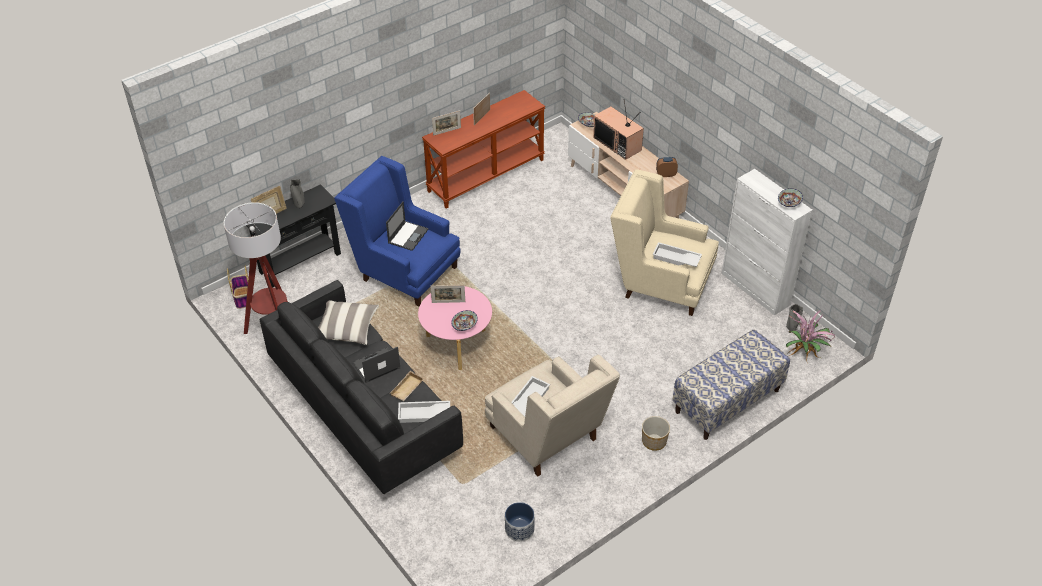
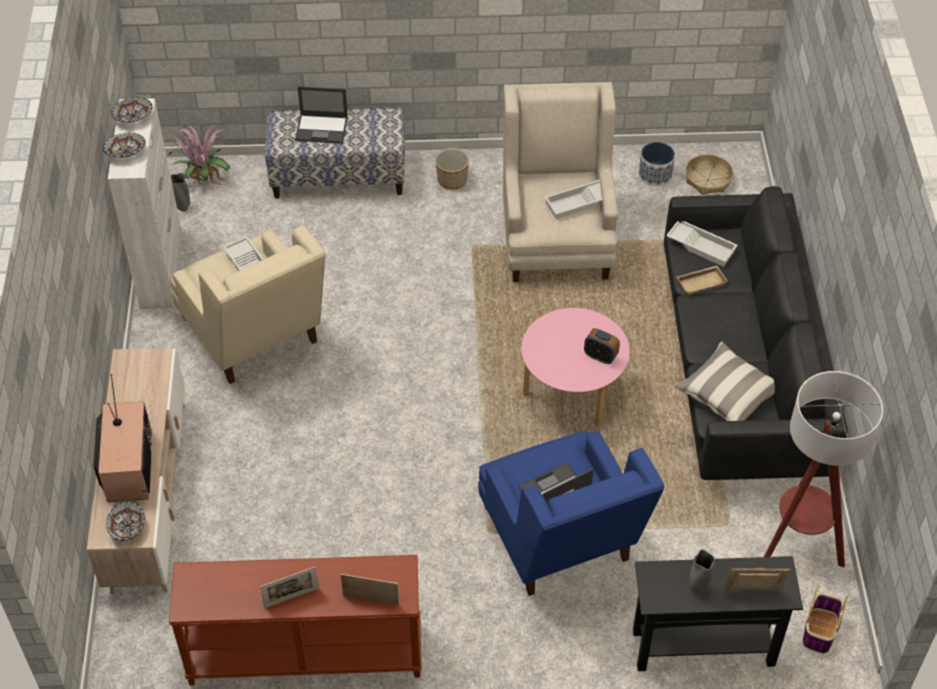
camera: 145 degrees left, 5 degrees up
laptop [353,347,401,383] -> laptop moved to [295,86,348,144]
picture frame [430,285,465,303] -> none
bowl [451,310,478,331] -> bowl moved to [103,133,145,158]
alarm clock [656,157,678,177] -> alarm clock moved to [584,328,620,364]
none -> basket [686,154,733,195]

